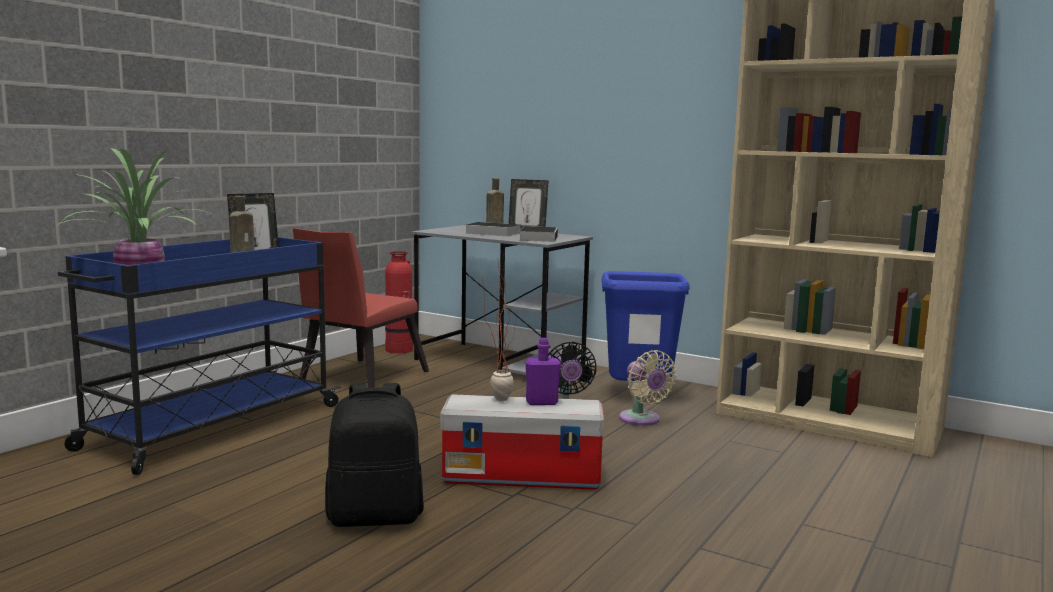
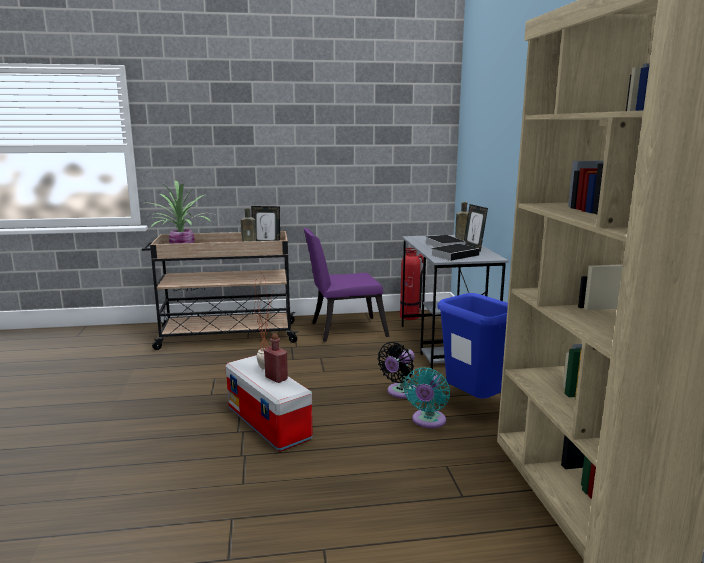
camera: 50 degrees right, 5 degrees up
blue cart [58,237,341,475] -> beige cart [142,231,299,350]
red chair [293,228,429,388] -> purple chair [304,228,390,342]
black backpack [325,383,424,527] -> none
purple bottle [525,338,561,405] -> red bottle [264,334,288,383]
beige fan [619,350,677,426] -> turquoise fan [404,367,450,428]

